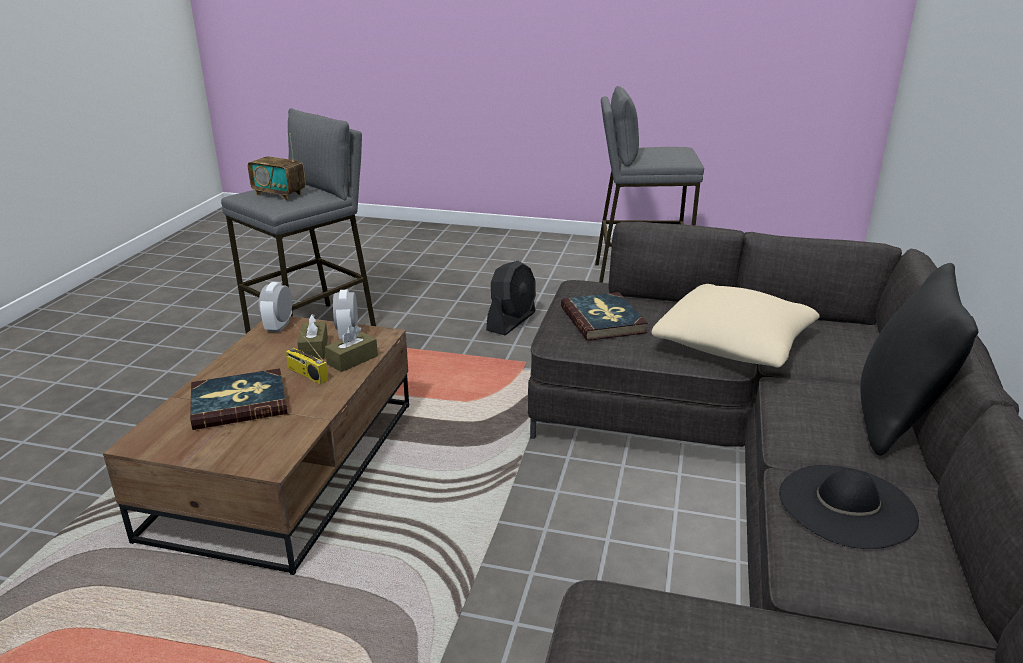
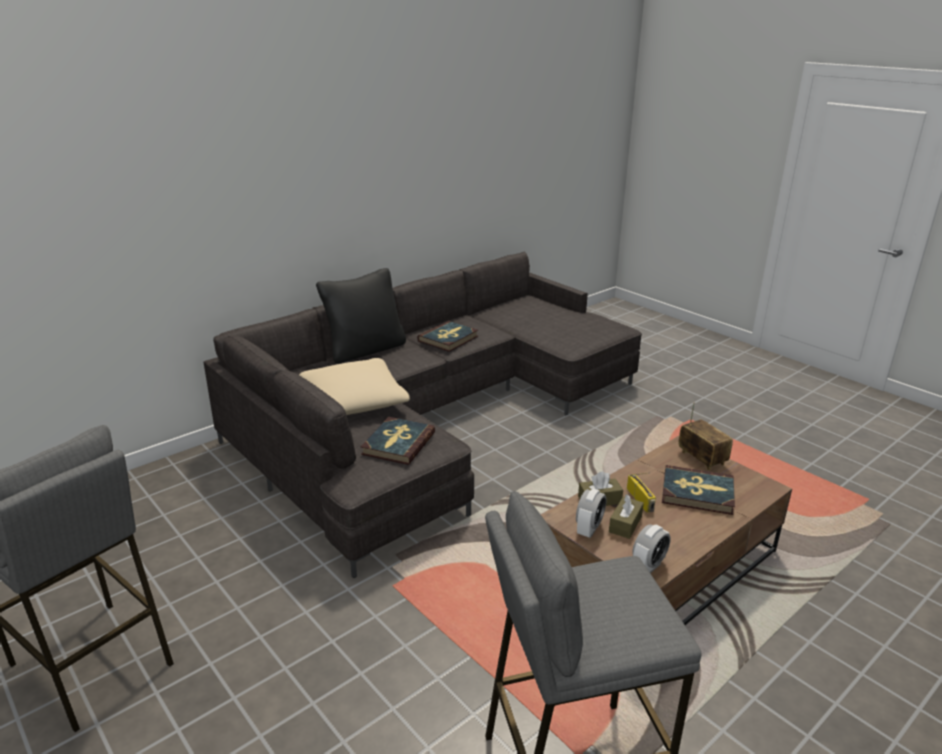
camera: 145 degrees left, 0 degrees up
radio [248,133,306,200] -> radio moved to [678,402,733,470]
black fan [486,261,536,335] -> none
black hat [779,465,919,549] -> book [417,321,478,352]

